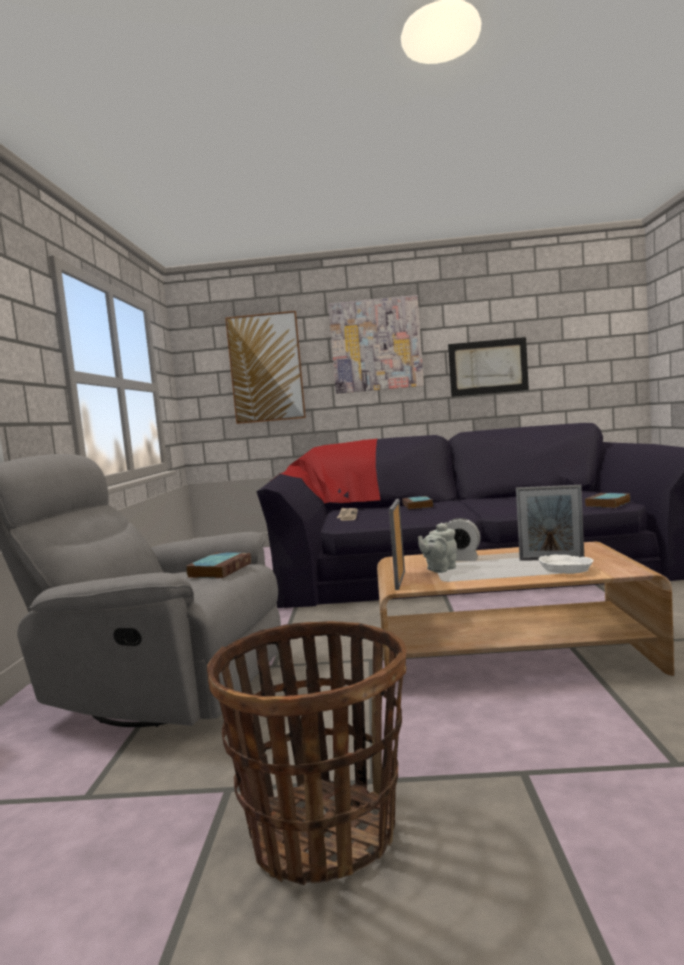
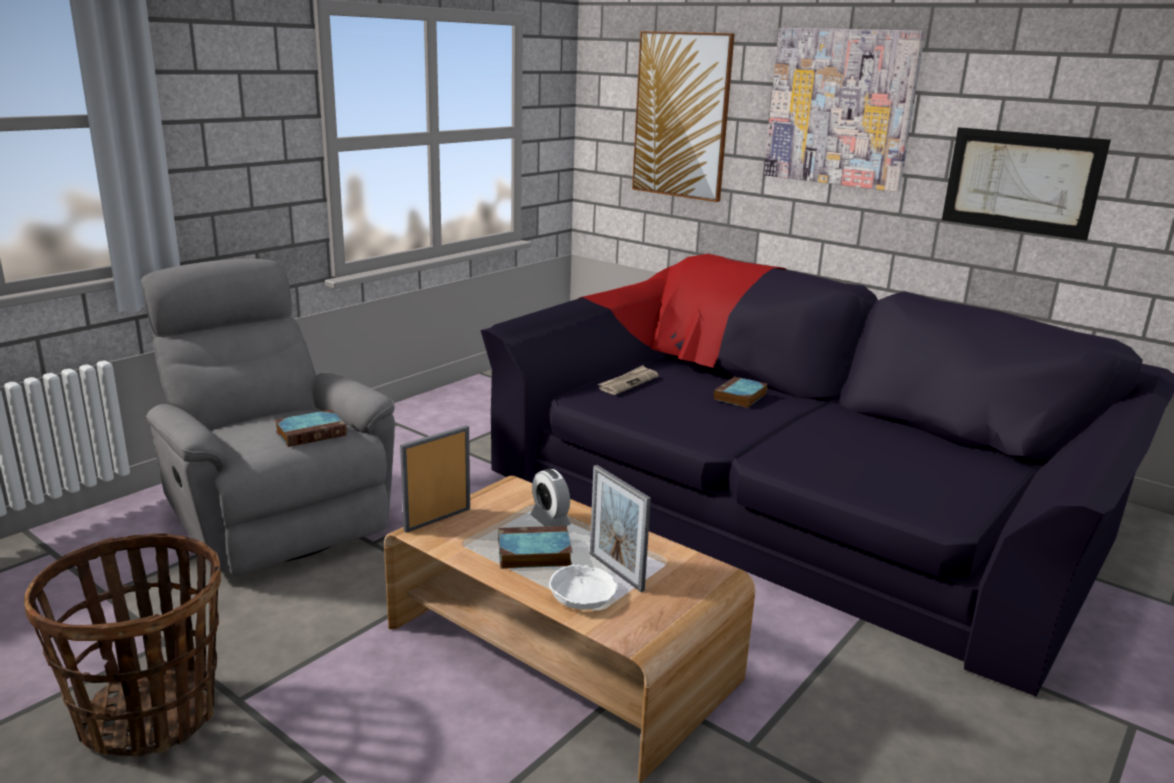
camera: 35 degrees right, 15 degrees up
grey teapot [418,522,457,573] -> none
book [585,493,630,508] -> book moved to [498,526,572,569]

